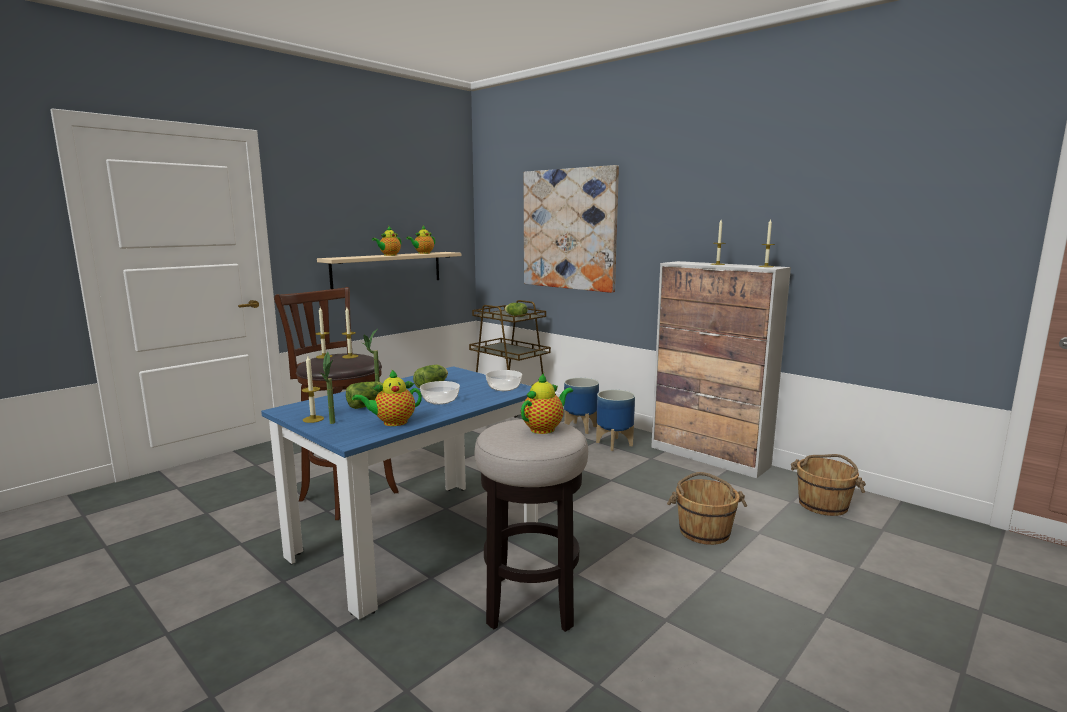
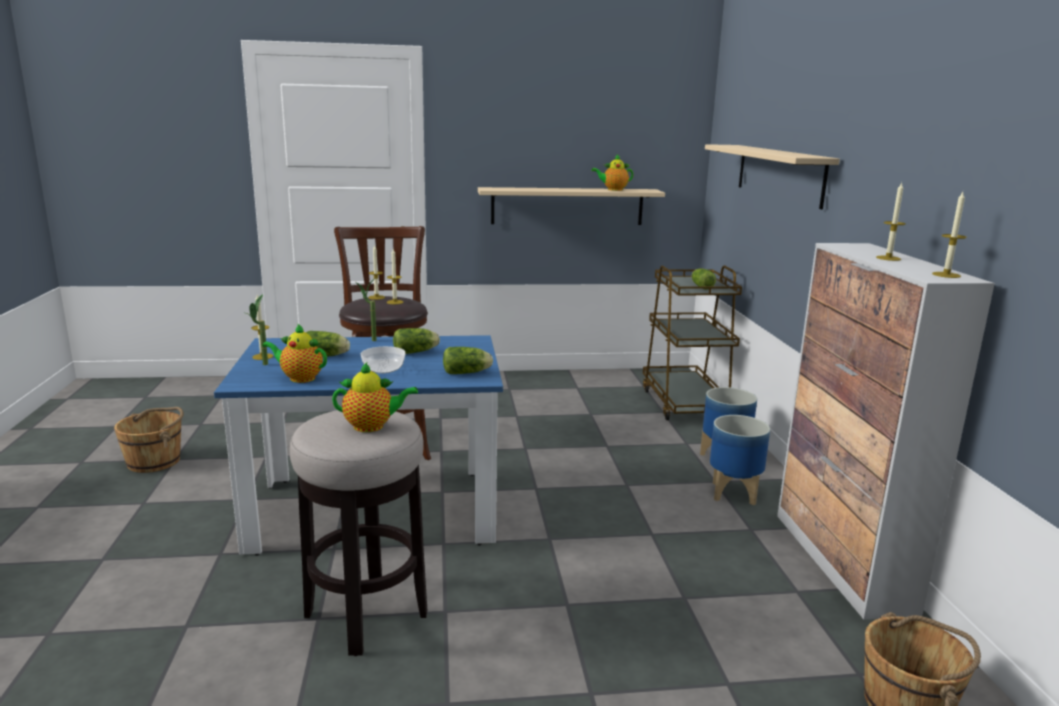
camera: 40 degrees right, 5 degrees up
teapot [372,226,401,256] -> none
bowl [486,370,522,391] -> lettuce [443,347,493,374]
picture [524,165,619,293] -> beige shelf [705,144,840,209]
brown bucket [667,472,747,545] -> brown bucket moved to [114,407,184,473]

